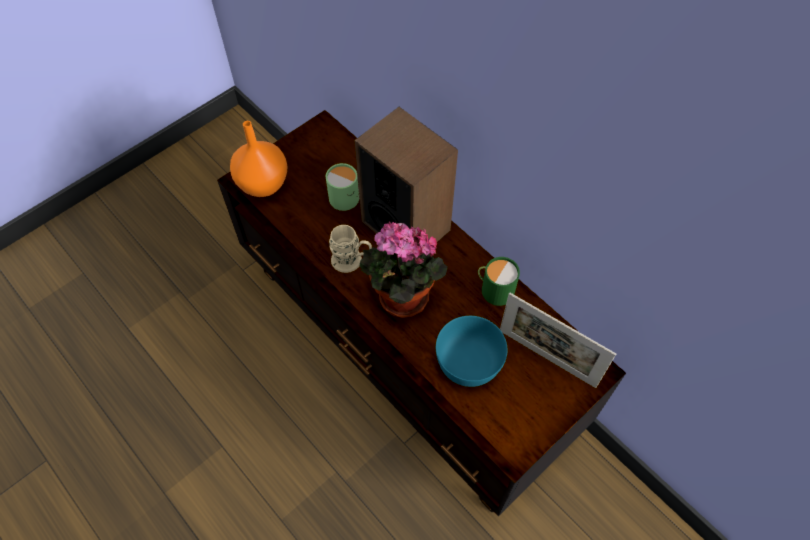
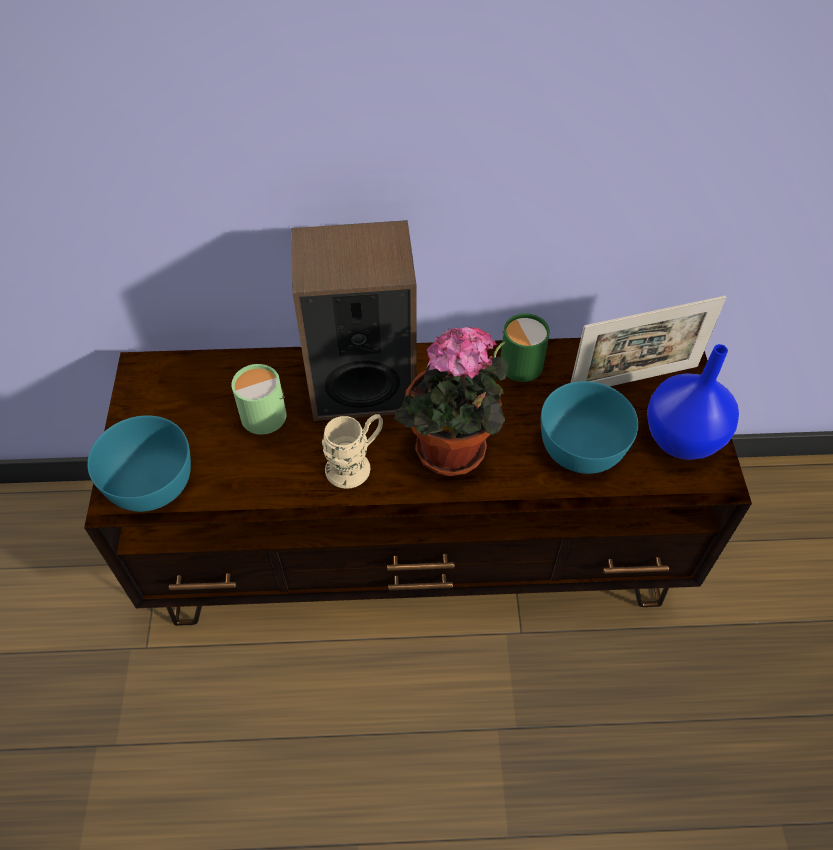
camera: 50 degrees left, 5 degrees down
orange vase [230,121,287,197] -> turquoise bowl [87,415,191,512]
none -> blue vase [647,344,739,460]

